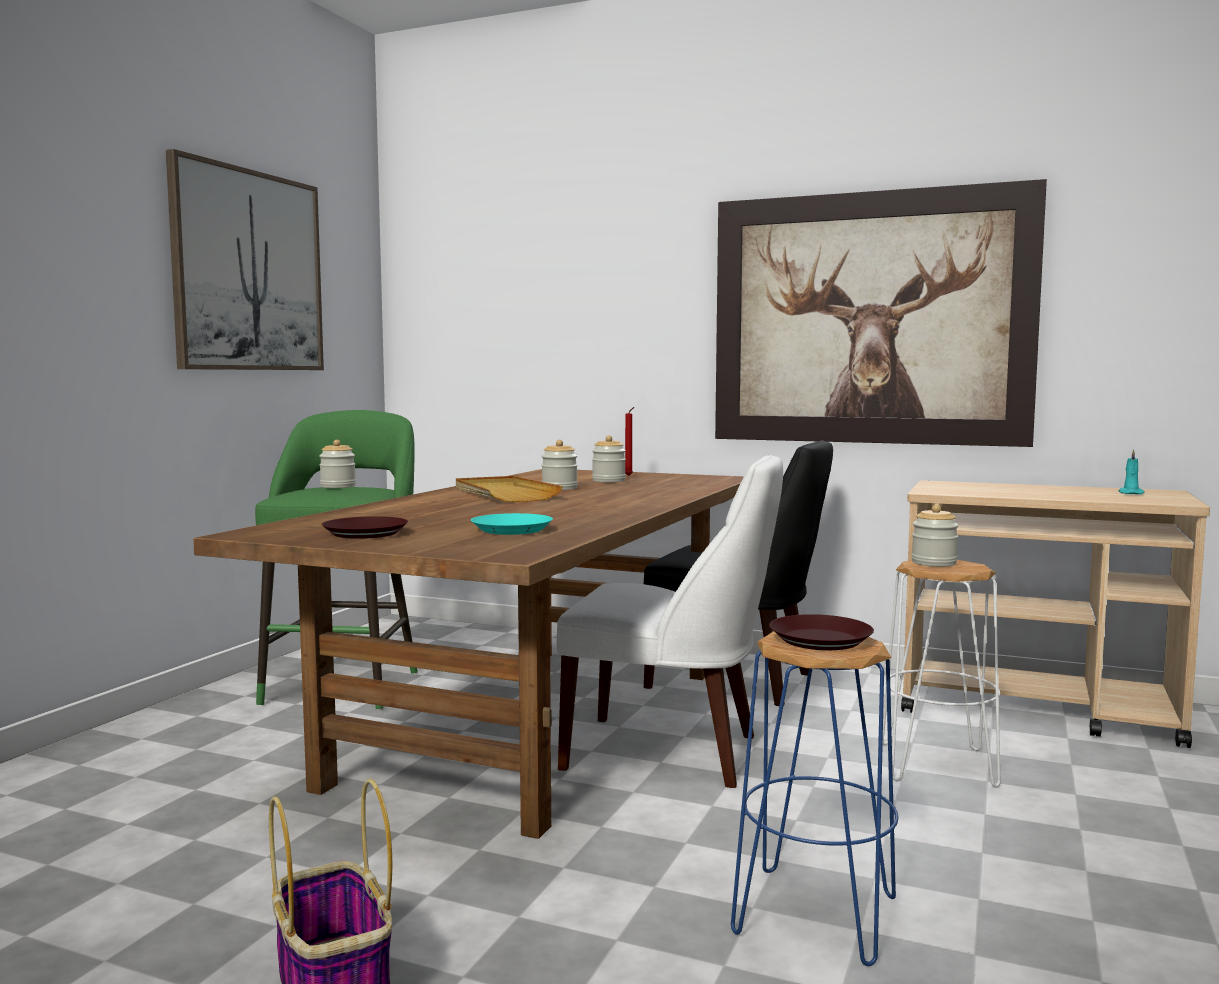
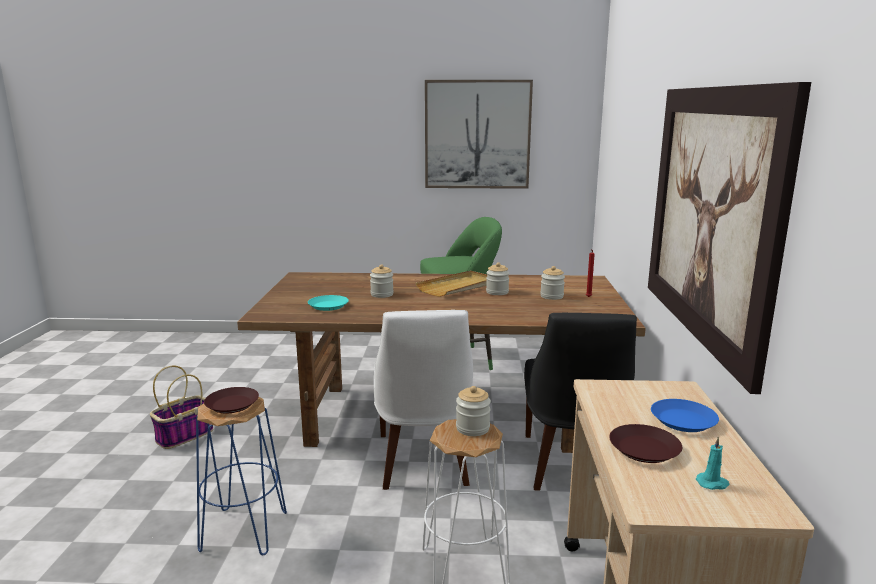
camera: 70 degrees right, 10 degrees up
jar [319,440,356,488] -> jar moved to [370,264,394,298]
brown plate [322,516,408,539] -> brown plate moved to [609,424,682,463]
none -> blue plate [651,399,719,432]

